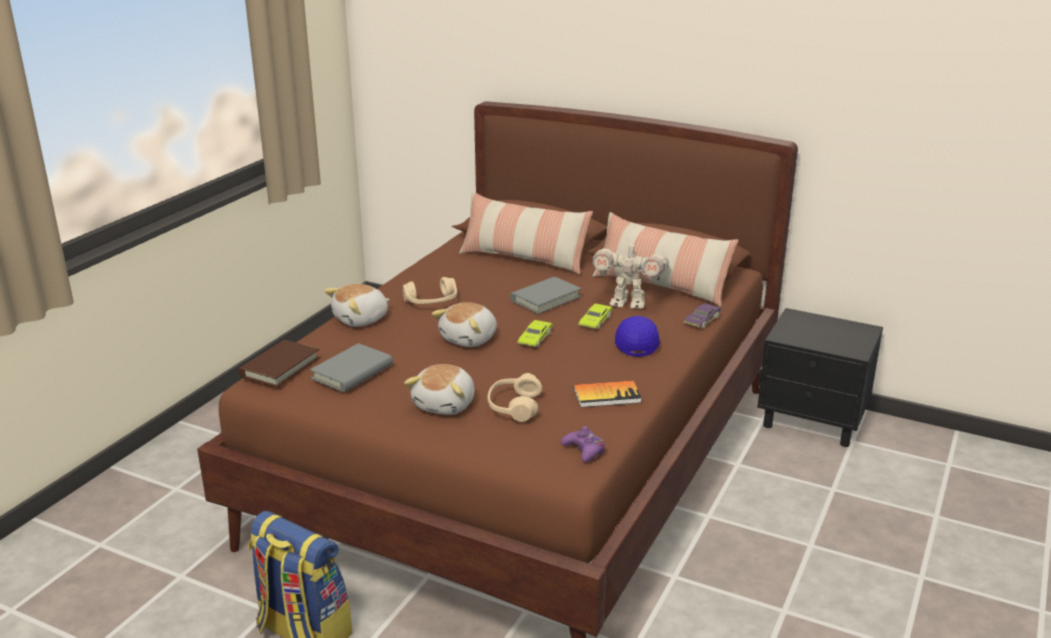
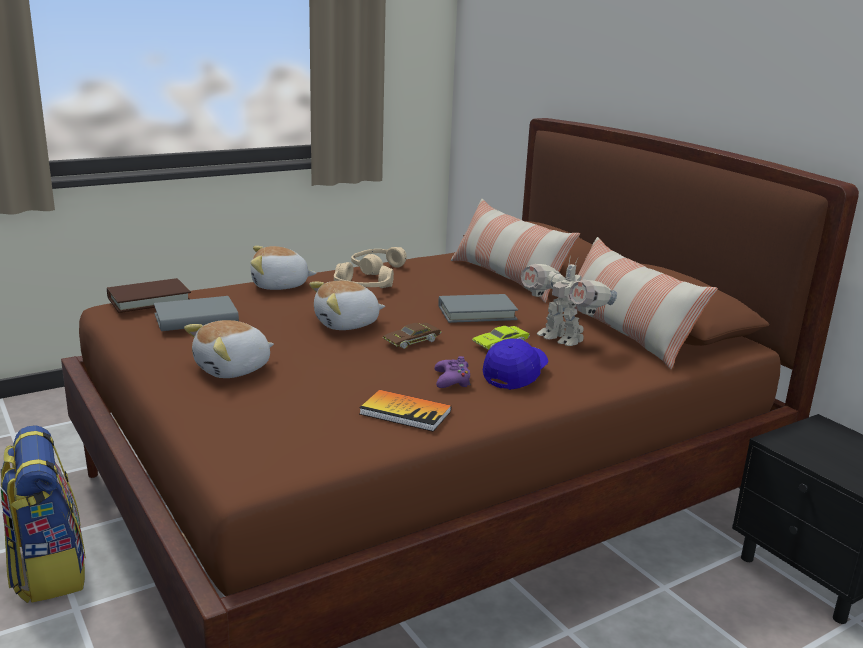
camera: 30 degrees right, 5 degrees down
beige headphones [487,373,542,422] -> beige headphones moved to [351,247,407,275]
green toy car [517,320,553,347] -> brown toy car [382,323,441,349]
purple game controller [561,426,605,463] -> purple game controller moved to [435,356,471,388]
purple toy car [683,303,721,328] -> none

